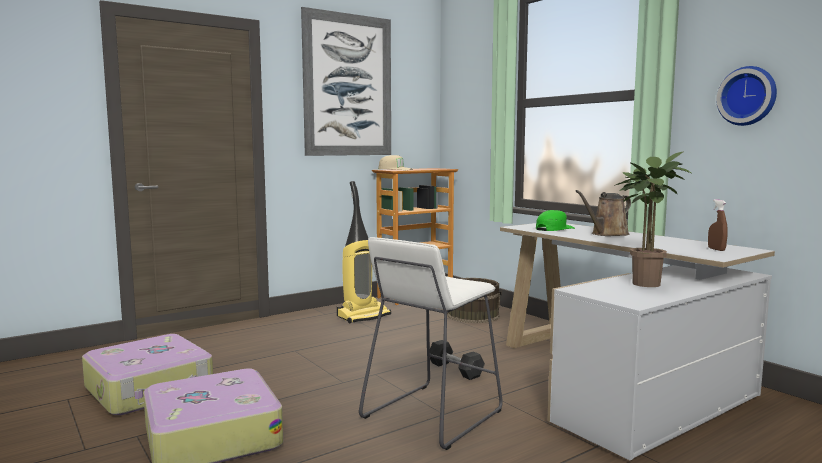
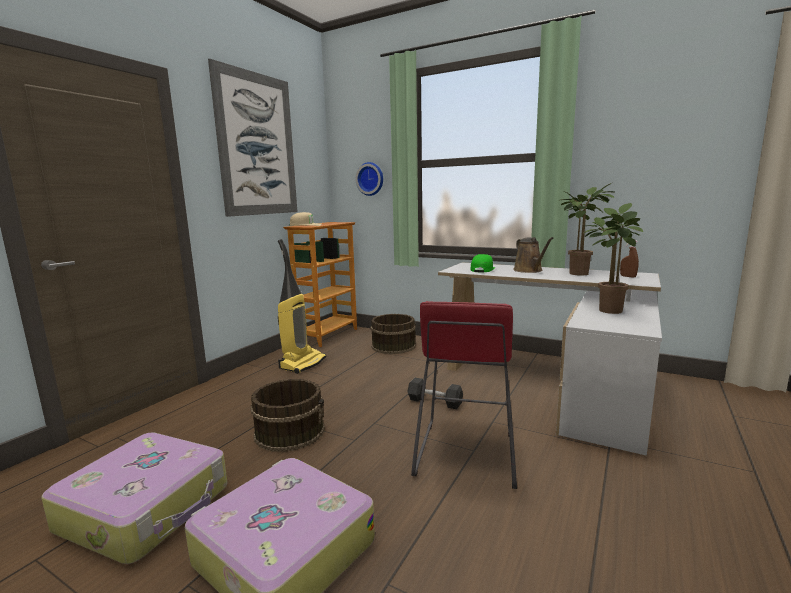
camera: 25 degrees left, 5 degrees up
white stool [359,237,503,450] -> red stool [411,301,517,489]
brown watering can [575,190,631,236] -> brown watering can turned 45 degrees counterclockwise [513,237,553,273]
wall clock [716,66,777,126] -> wall clock moved to [356,162,383,196]
none -> brown bucket [250,379,325,452]
none -> potted plant [558,183,615,276]

